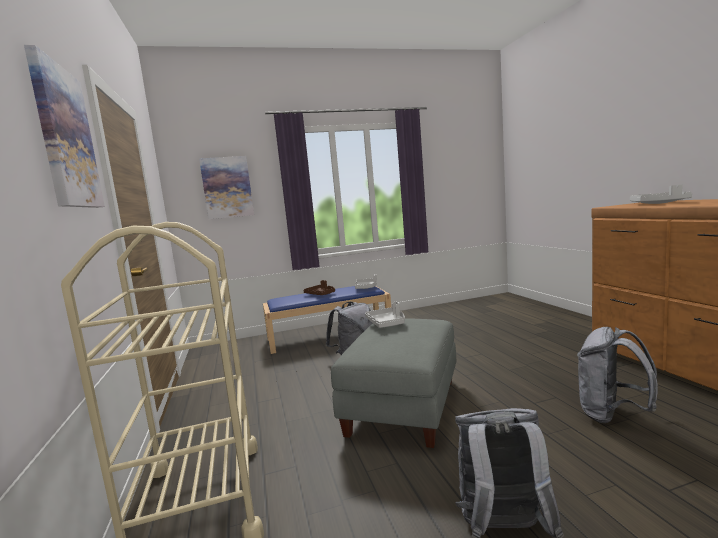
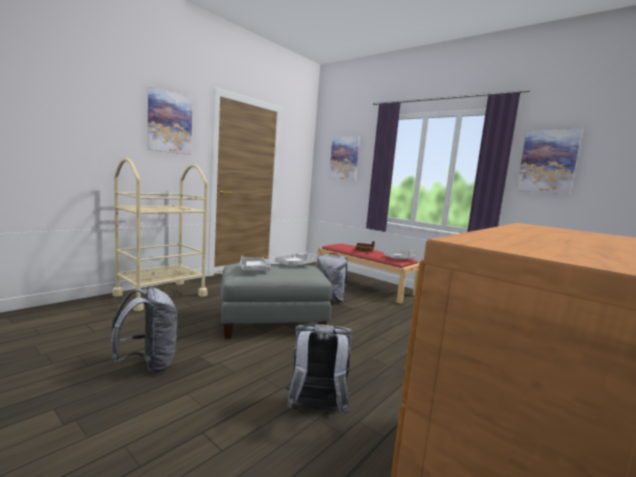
camera: 55 degrees right, 0 degrees up
blue bench [263,286,391,354] -> red bench [316,244,419,304]
grey tray [630,185,692,204] -> grey tray moved to [240,256,271,271]
none -> picture [516,129,583,194]

